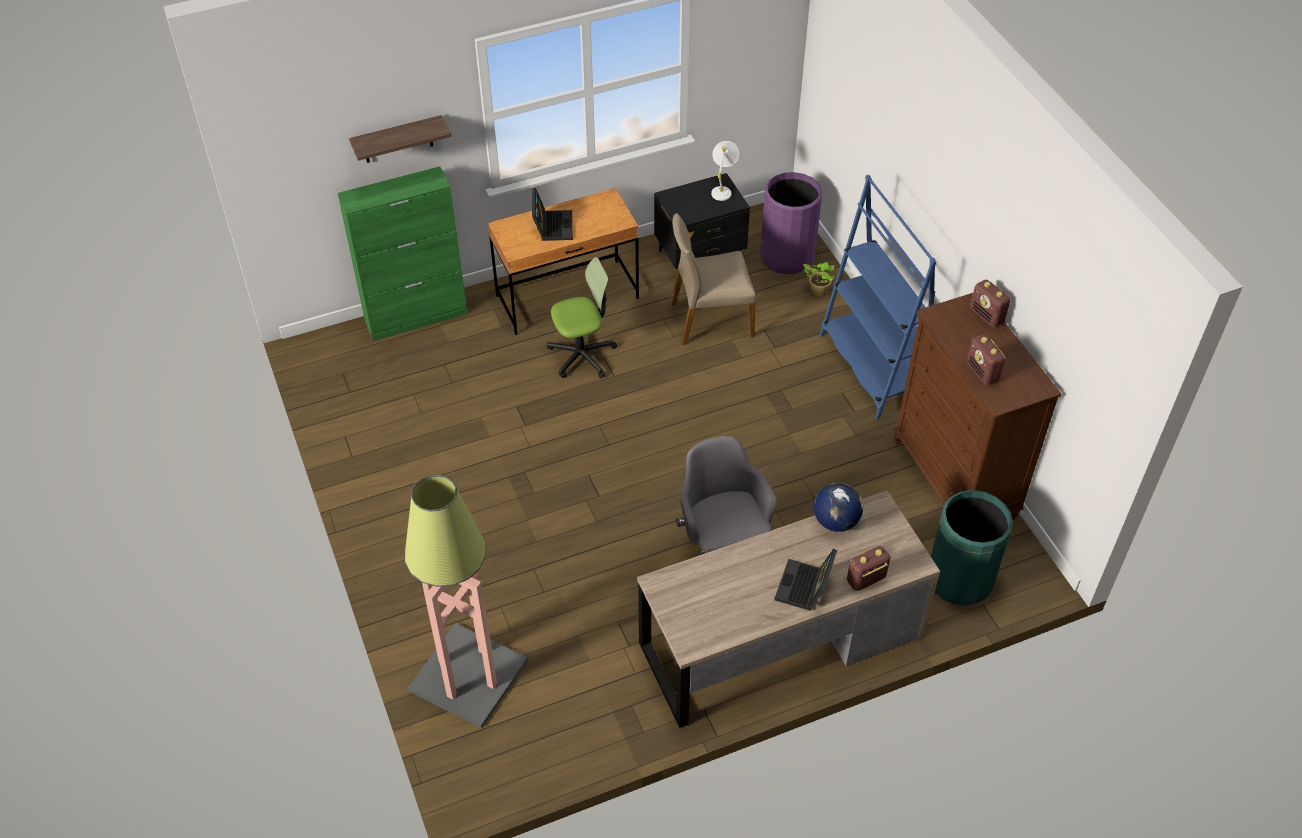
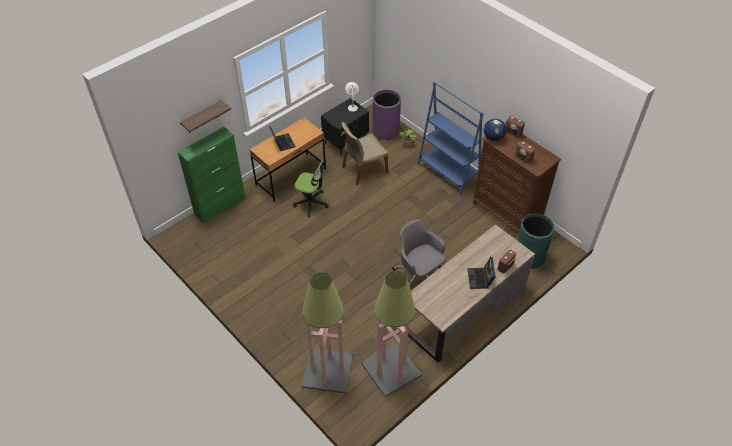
camera: 20 degrees left, 0 degrees up
office chair [547,257,617,379] -> office chair turned 60 degrees clockwise [293,160,329,217]
globe [814,483,863,532] -> globe moved to [484,118,506,141]
none -> floor lamp [361,271,422,397]

